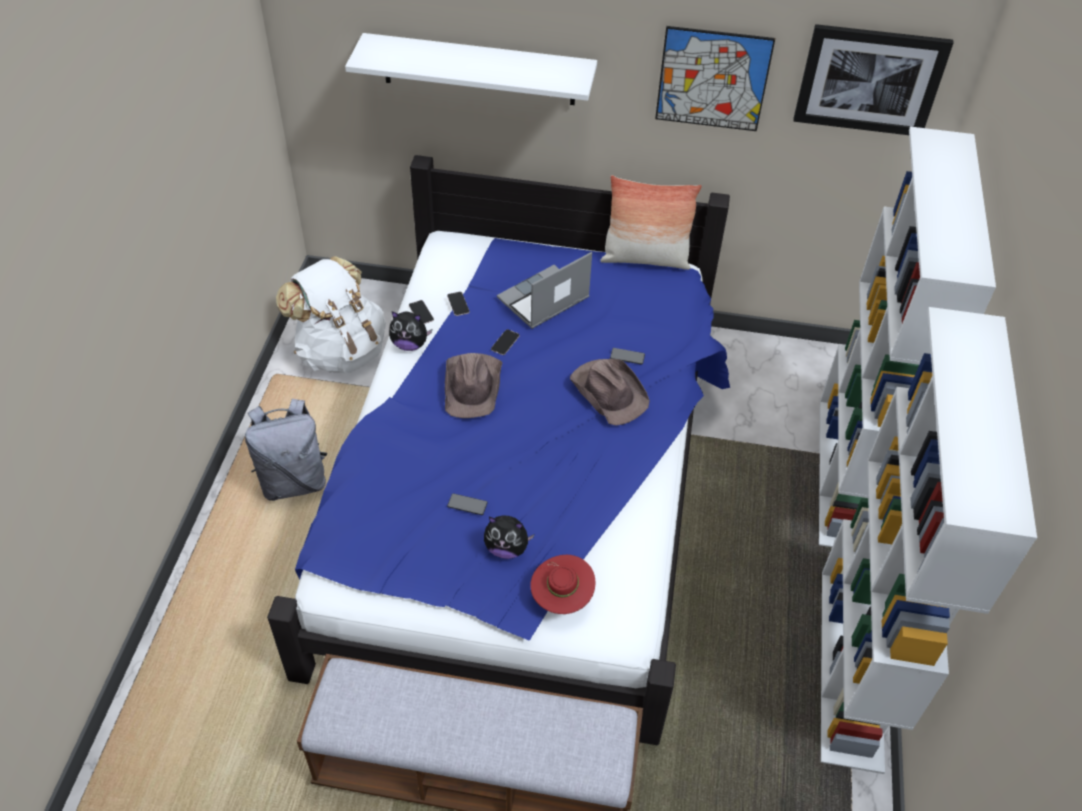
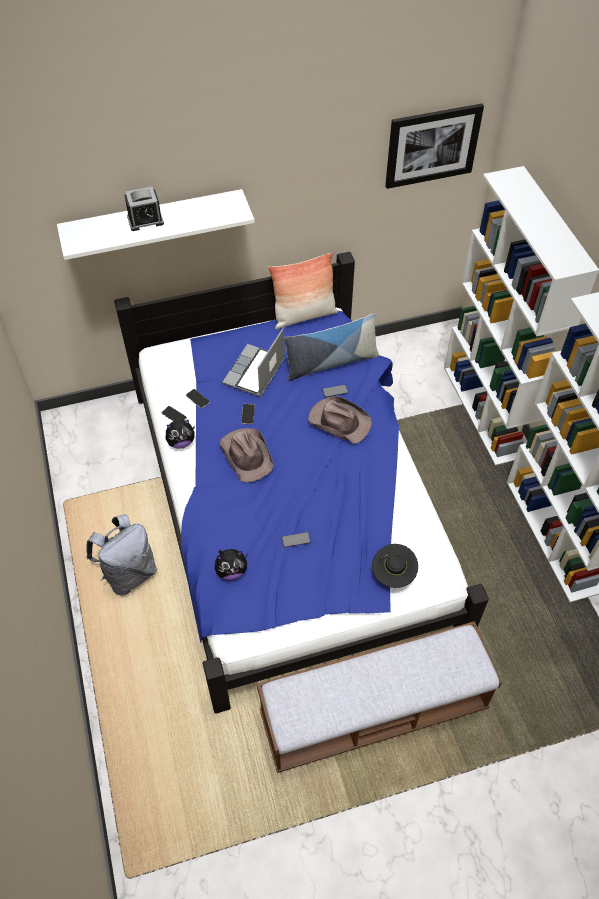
camera: 25 degrees left, 5 degrees up
white backpack [276,256,386,374] -> none
plush toy [484,515,534,559] -> plush toy moved to [215,549,248,580]
red hat [530,555,595,614] -> black hat [372,544,418,588]
picture [655,26,775,131] -> none
none -> alarm clock [124,187,164,231]
none -> pillow [284,313,379,381]

